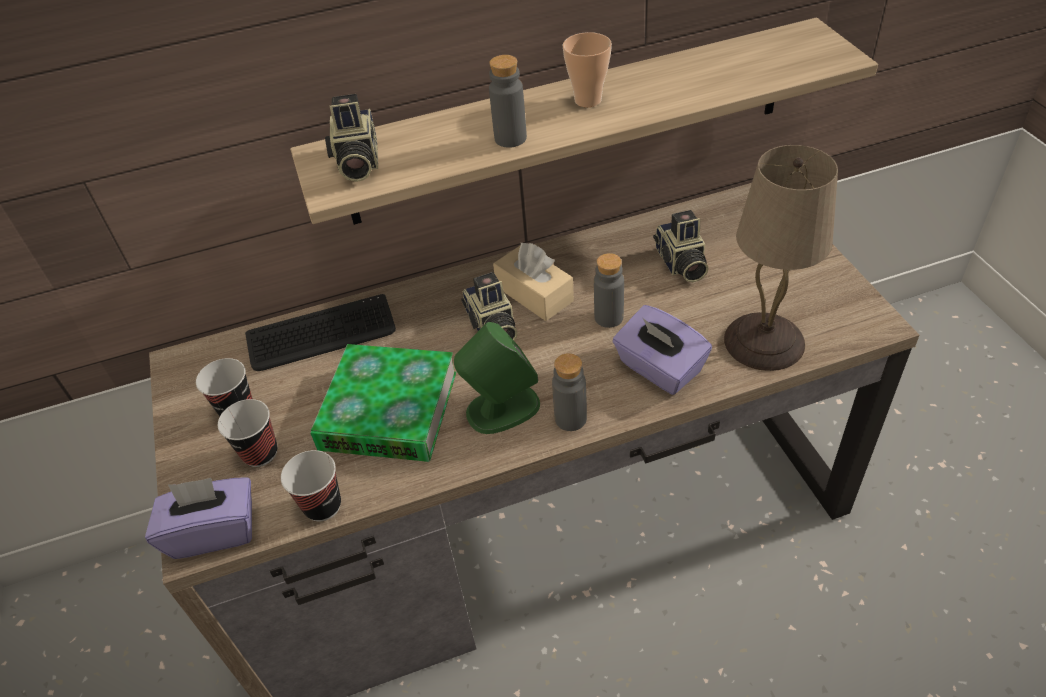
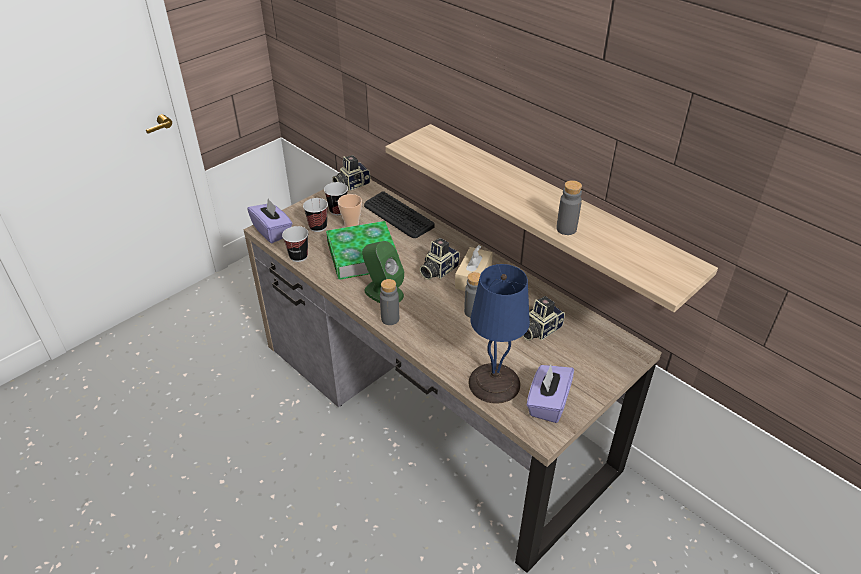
camera: 60 degrees right, 5 degrees down
camera [325,94,378,182] -> camera moved to [332,155,370,191]
grey bottle [489,55,527,148] -> grey bottle moved to [556,180,582,235]
cup [562,32,612,107] -> cup moved to [338,194,362,227]
purple tissue box [612,305,712,395] -> purple tissue box moved to [527,364,574,423]
beige table lamp [724,145,838,371] -> blue table lamp [469,264,530,404]

